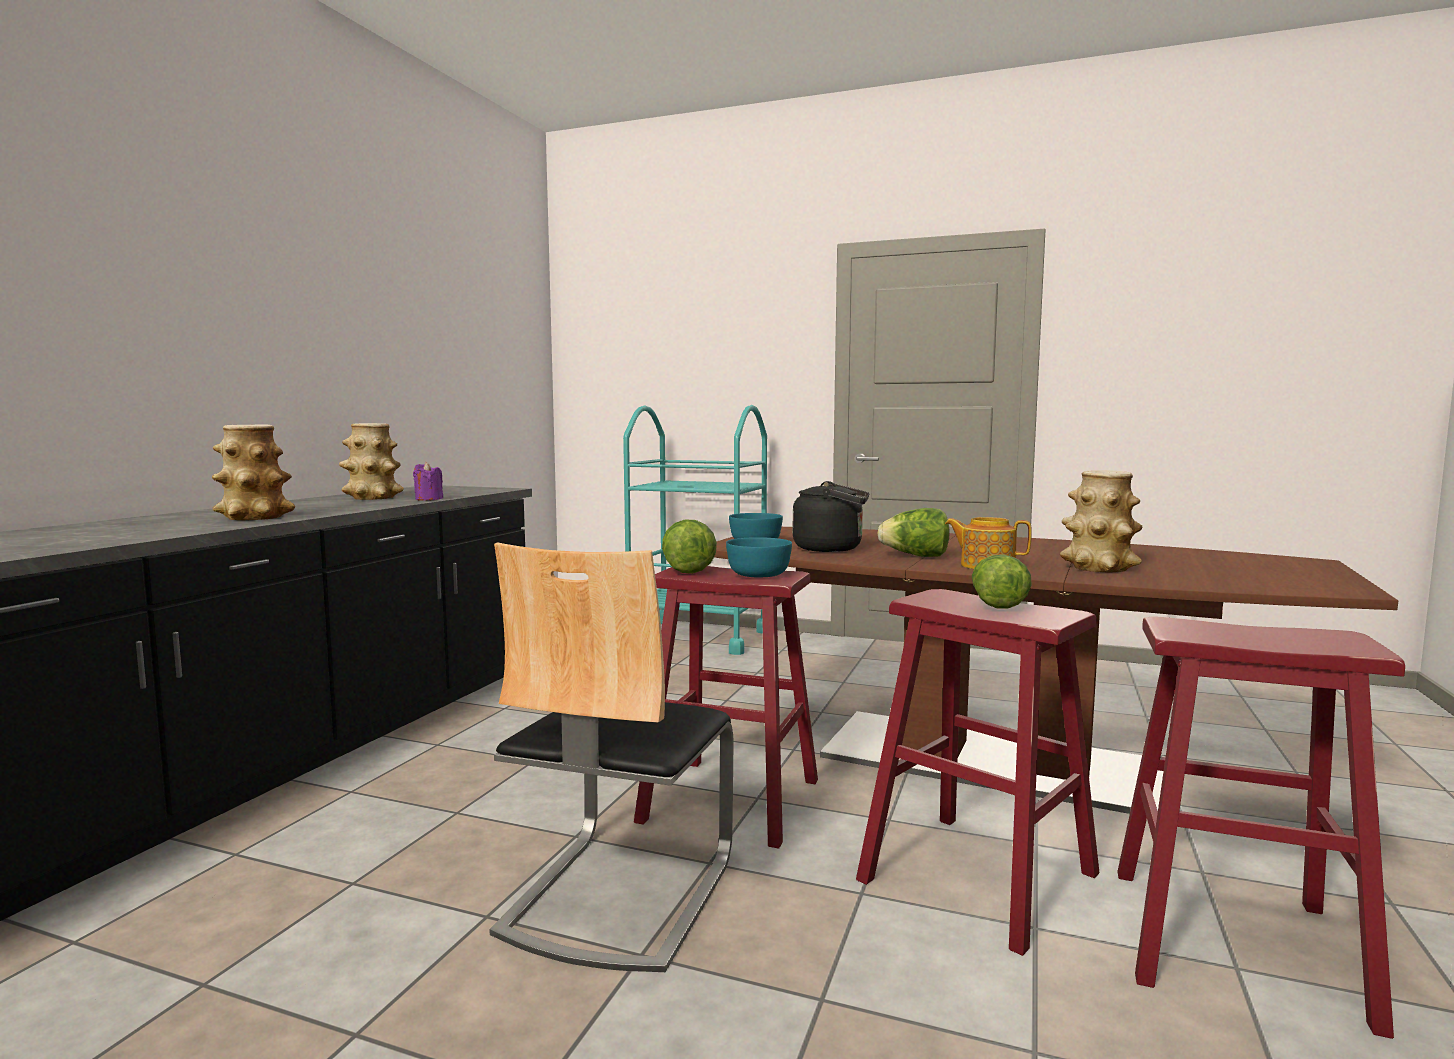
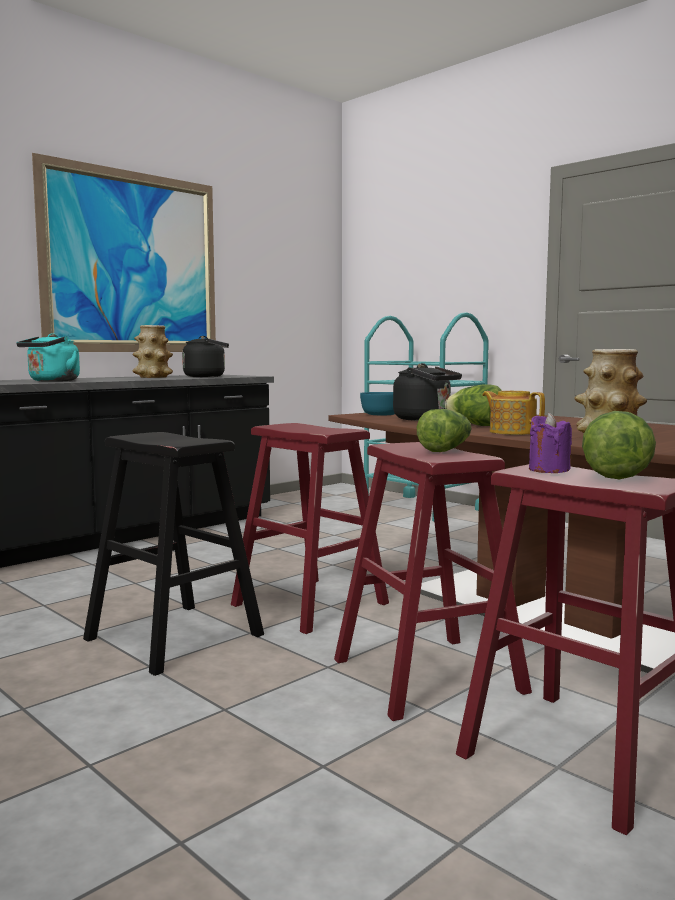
camera: 25 degrees right, 0 degrees up
vase [212,424,295,520] -> turquoise kettle [16,333,80,382]
purple candle [413,462,443,501] -> purple candle moved to [529,413,572,473]
chair [489,542,734,972] -> black stool [83,432,264,676]
lettuce [662,520,717,574] -> lettuce moved to [582,411,656,480]
turquoise bowl [726,537,792,578] -> none
none -> picture [32,153,216,352]
none -> black kettle [182,336,229,377]

